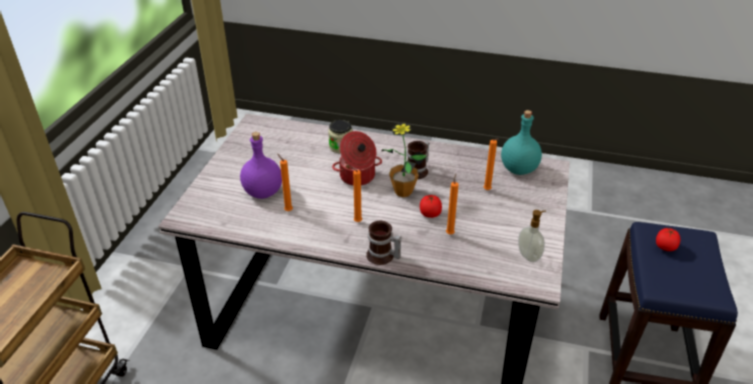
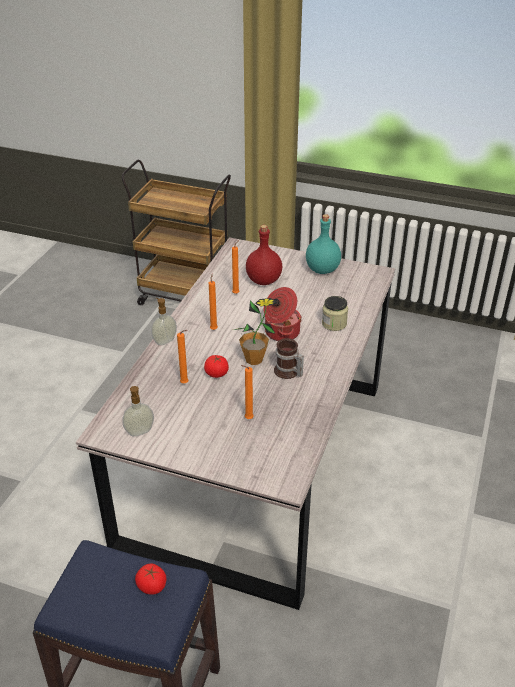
camera: 95 degrees right, 0 degrees up
purple bottle [240,132,282,199] -> red bottle [246,225,282,285]
mug [366,221,401,265] -> soap dispenser [151,298,177,345]
turquoise bottle [501,110,542,175] -> turquoise bottle moved to [306,214,341,274]

